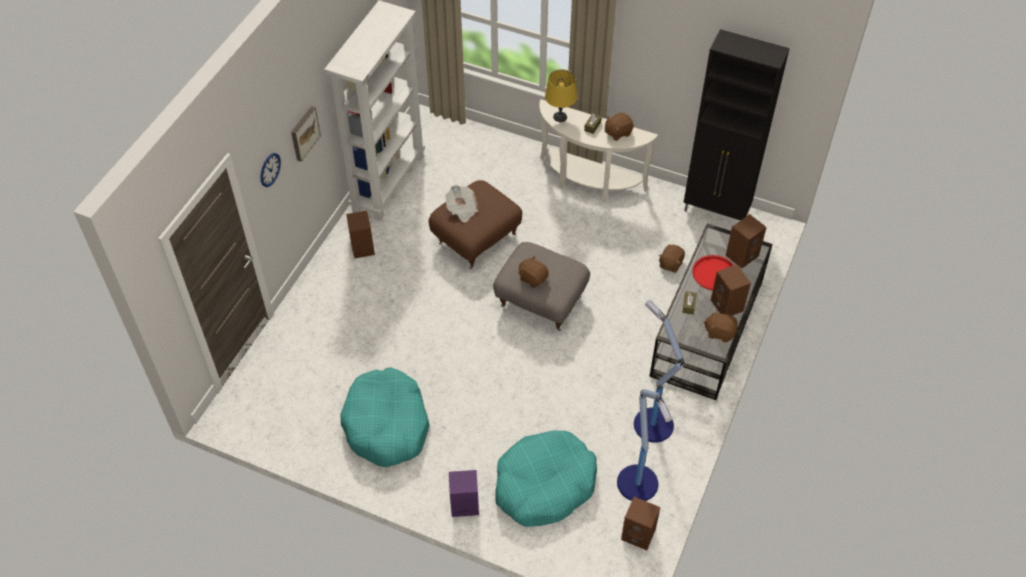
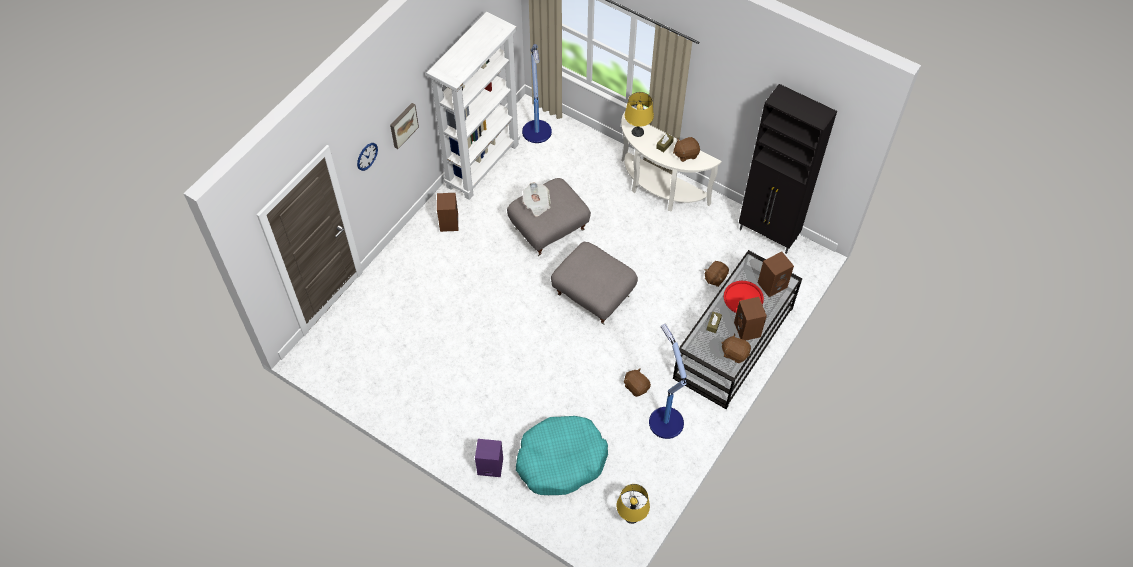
camera: 10 degrees right, 5 degrees up
turquoise dog bed [341,367,430,467] -> none
brown ottoman [429,180,522,269] -> grey ottoman [507,178,591,256]
brown plush toy [519,256,549,288] -> brown plush toy moved to [624,368,651,397]
floor lamp [617,389,672,501] -> floor lamp moved to [522,44,552,143]
brown speaker [621,497,660,550] -> yellow table lamp [616,484,650,524]

